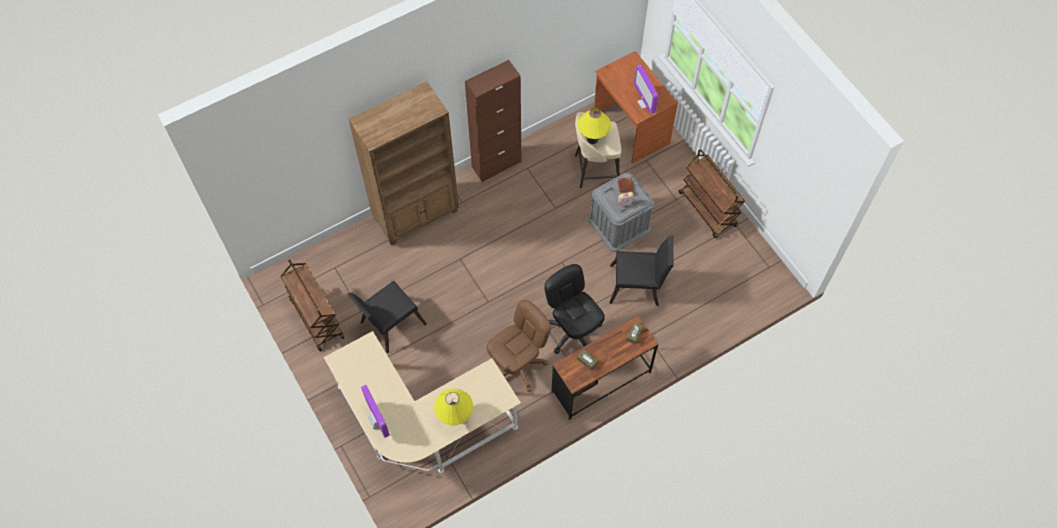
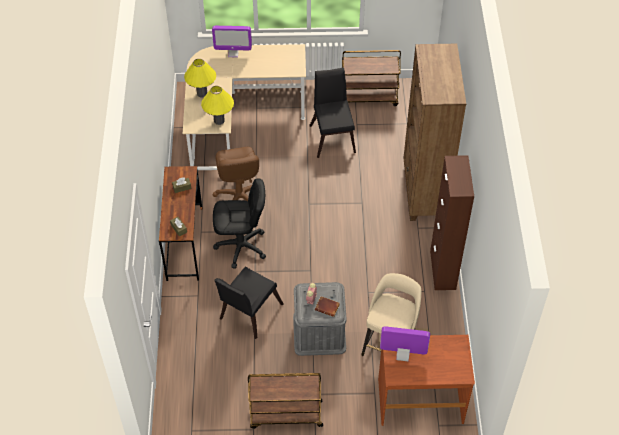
camera: 120 degrees right, 10 degrees down
yellow table lamp [577,108,611,144] -> yellow table lamp moved to [201,86,234,125]

